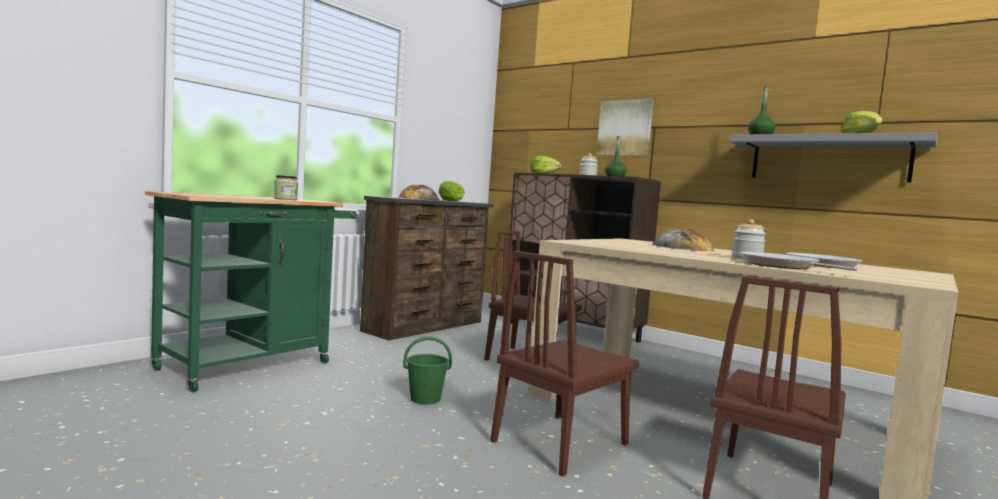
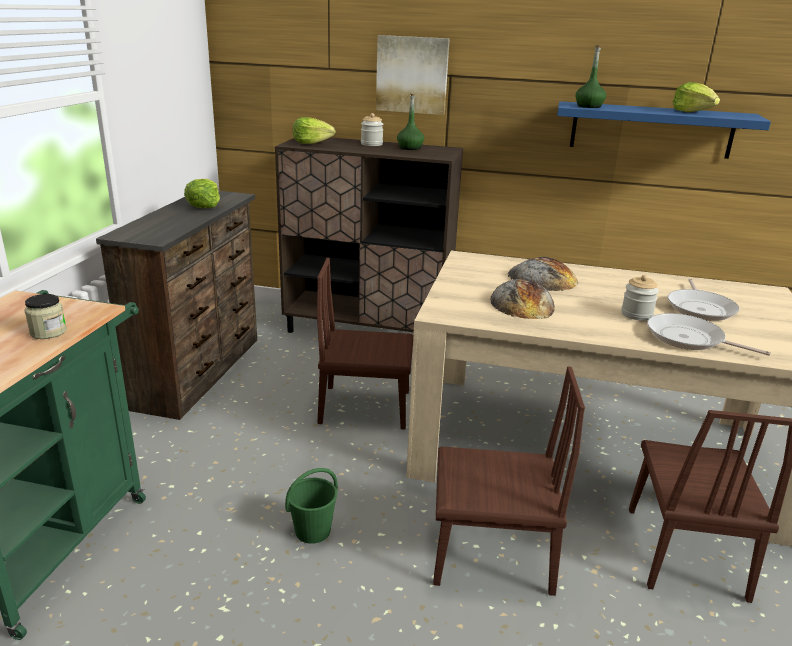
camera: 25 degrees left, 20 degrees up
bread [398,185,439,200] -> bread moved to [490,279,555,319]
brown chair [490,251,639,476] -> brown chair turned 105 degrees counterclockwise [433,366,585,596]
grey shelf [729,132,937,183] -> blue shelf [557,101,771,159]

